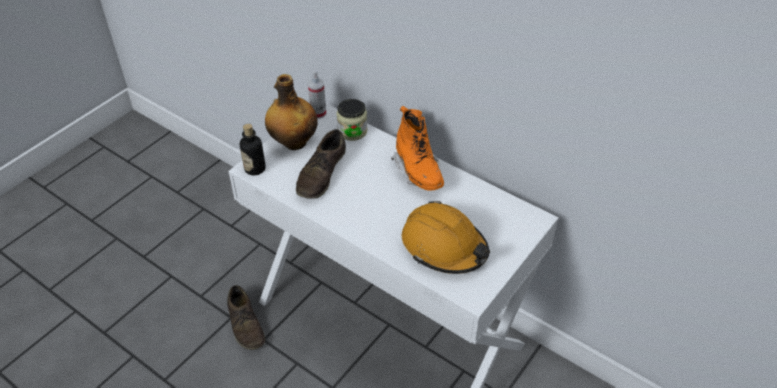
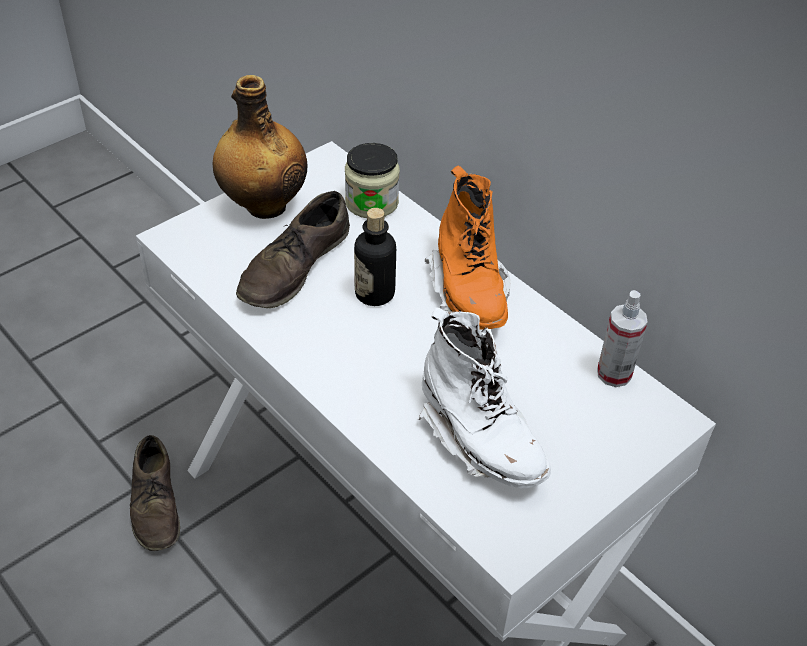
camera: 10 degrees right, 0 degrees up
bottle [240,124,266,175] -> bottle moved to [354,208,396,306]
spray bottle [308,70,326,119] -> spray bottle moved to [597,290,647,387]
orange hard hat [402,201,490,274] -> white boot [418,307,551,488]

